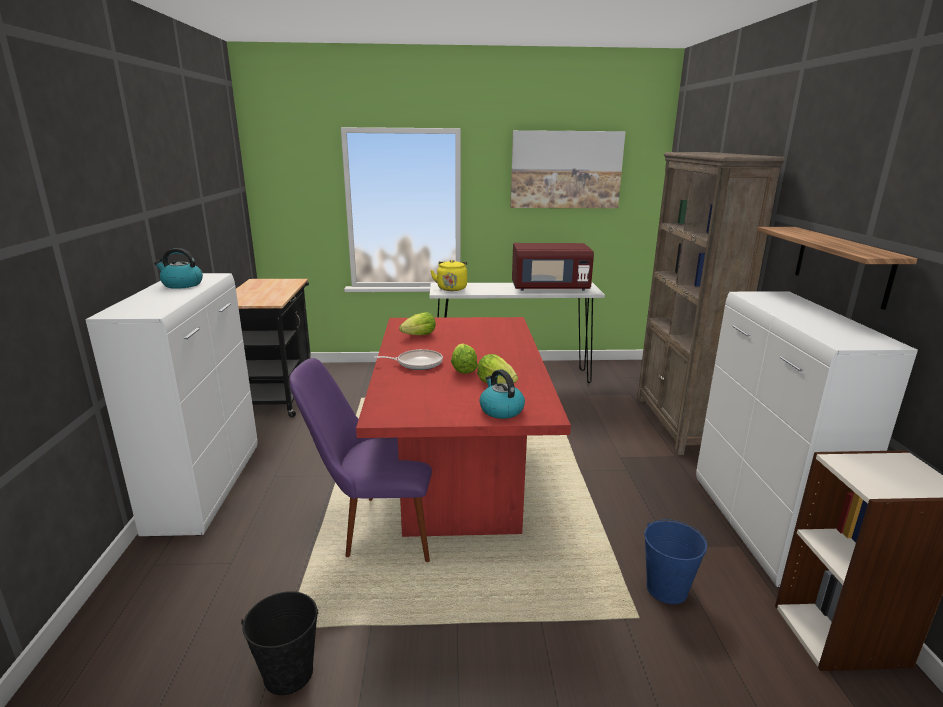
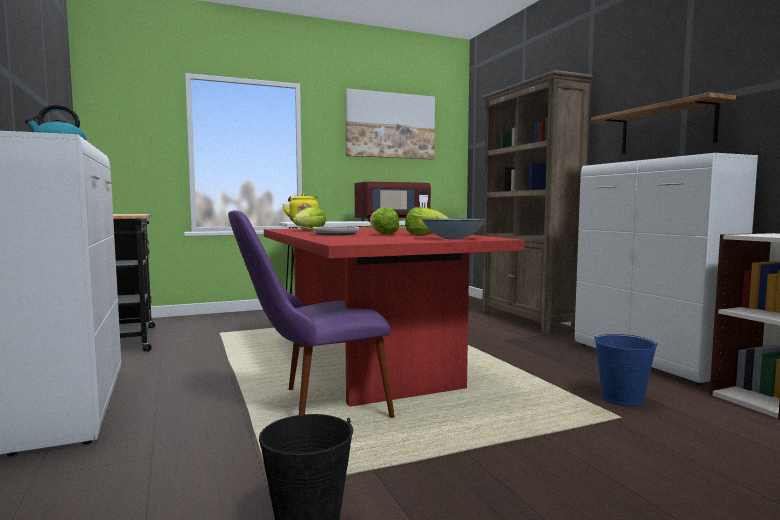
camera: 20 degrees left, 15 degrees down
kettle [479,369,525,419] -> bowl [422,219,486,239]

